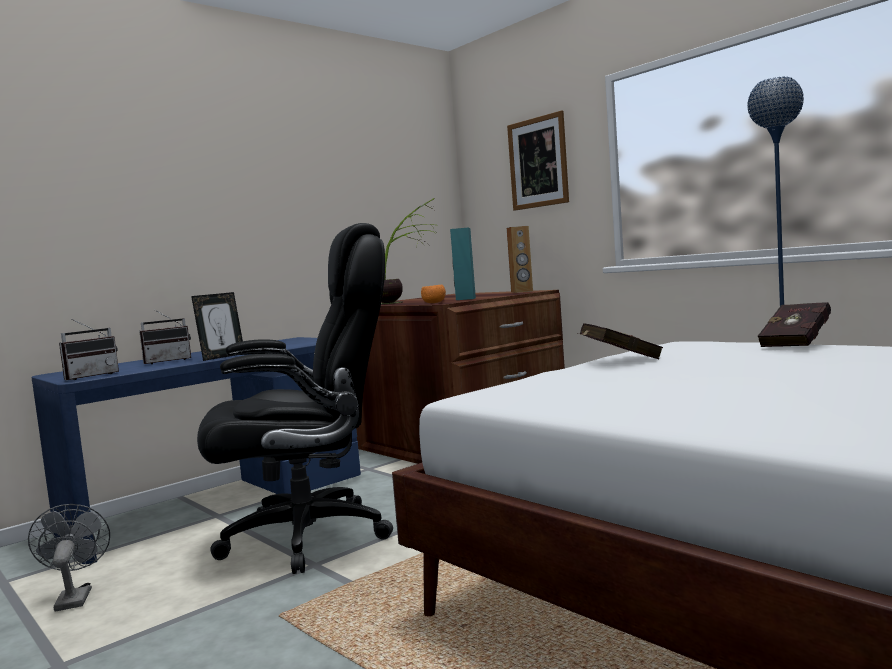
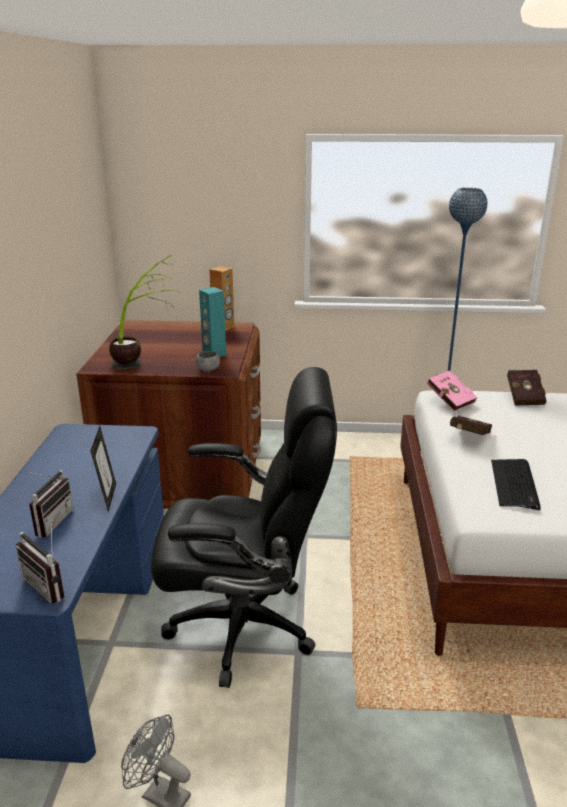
camera: 45 degrees left, 20 degrees up
radio [59,319,119,380] -> radio turned 135 degrees clockwise [16,519,65,604]
black office chair [197,223,393,574] -> black office chair turned 60 degrees clockwise [151,367,337,688]
orange bowl [421,285,446,303] -> grey bowl [196,351,220,371]
picture [507,110,569,211] -> none
none -> pink book [427,371,477,412]
none -> keyboard [491,459,540,510]

